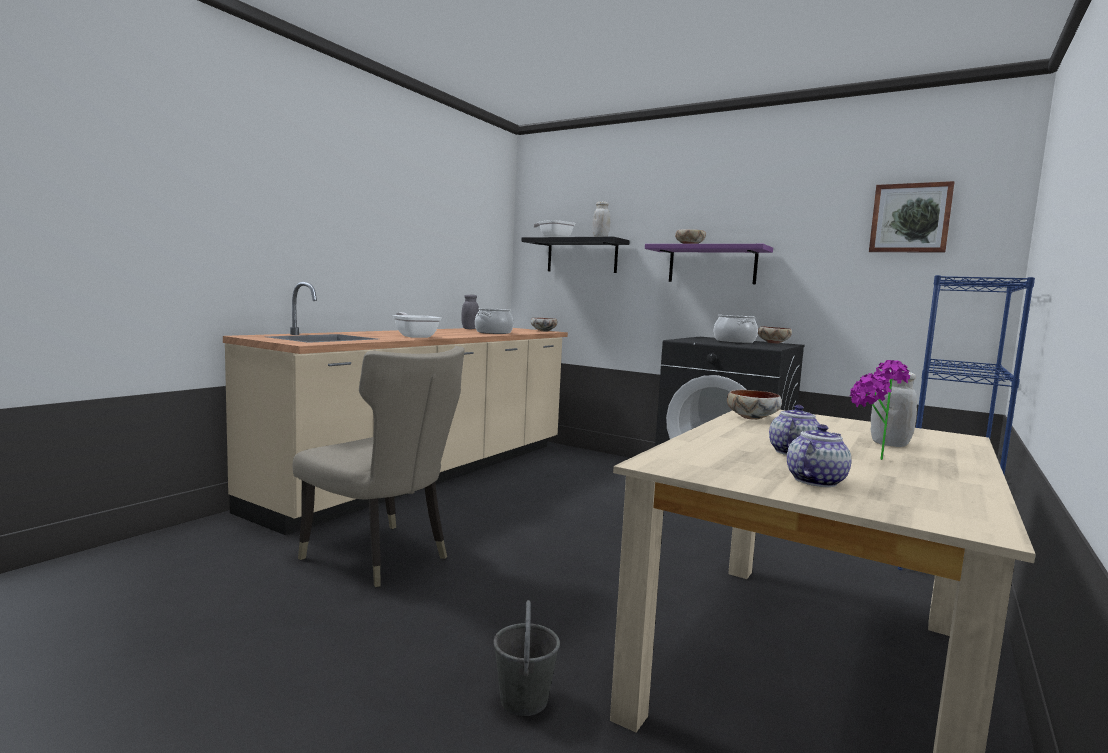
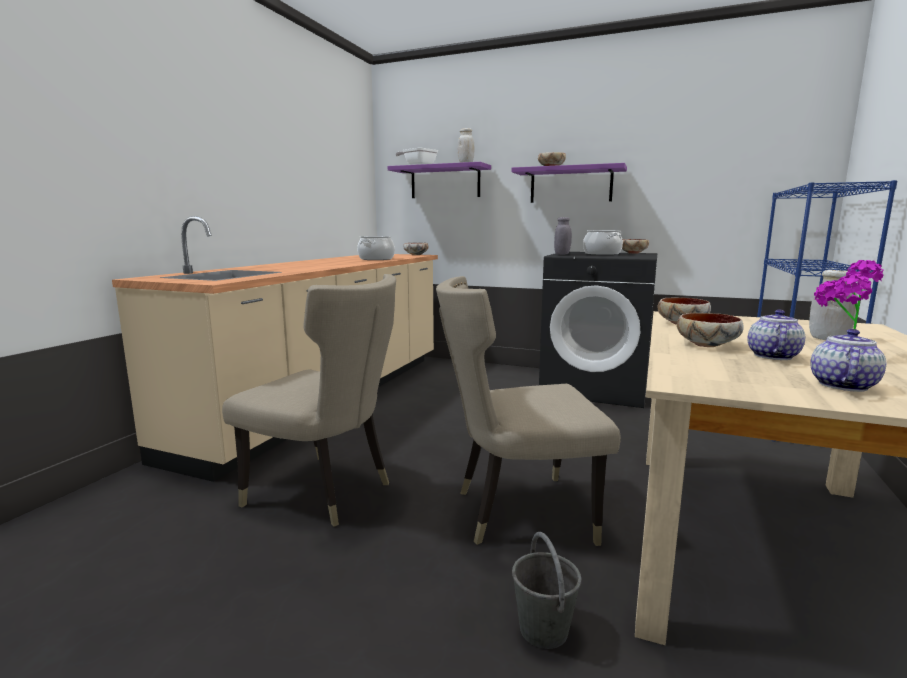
camera: 10 degrees left, 5 degrees up
frying pan [393,312,441,338] -> none
grey jar [461,295,479,329] -> grey jar moved to [554,217,572,255]
black shelf [521,237,630,273] -> purple shelf [388,162,491,198]
picture [869,181,955,253] -> none
none -> beige chair [436,276,621,546]
none -> bowl [677,313,744,347]

